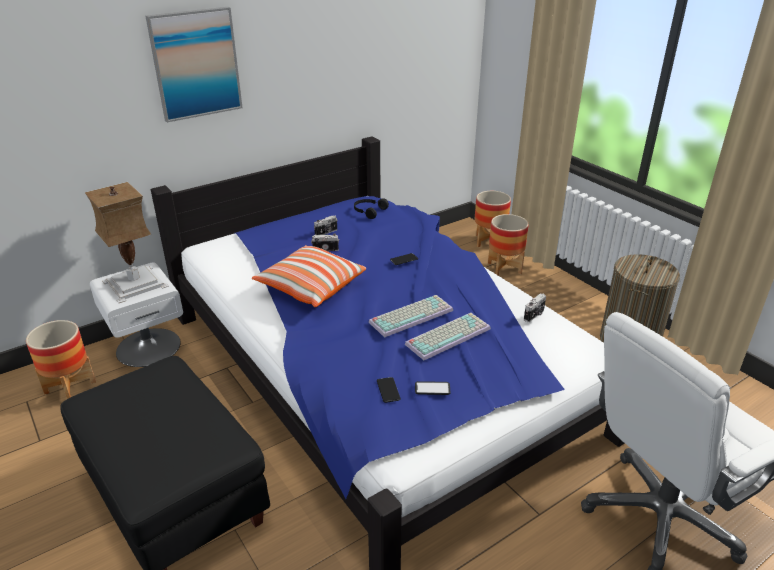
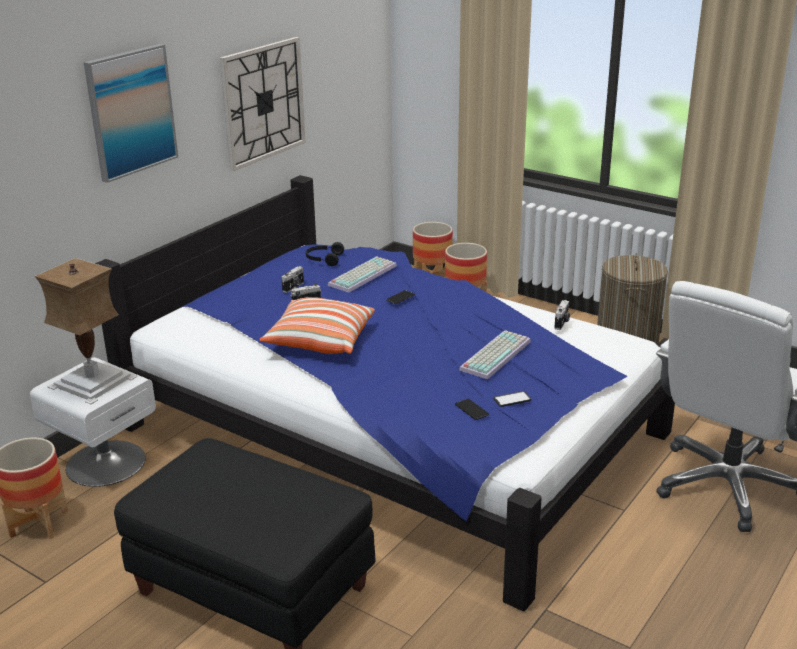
camera: 20 degrees left, 5 degrees down
keyboard [369,295,453,338] -> keyboard moved to [328,256,397,293]
none -> wall clock [220,37,306,171]

